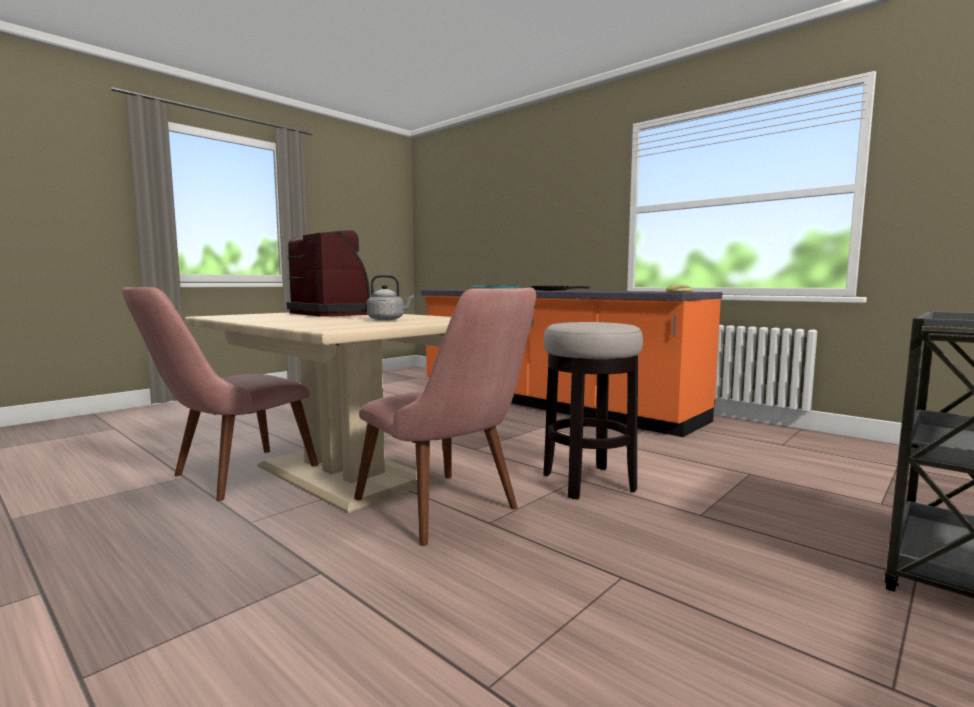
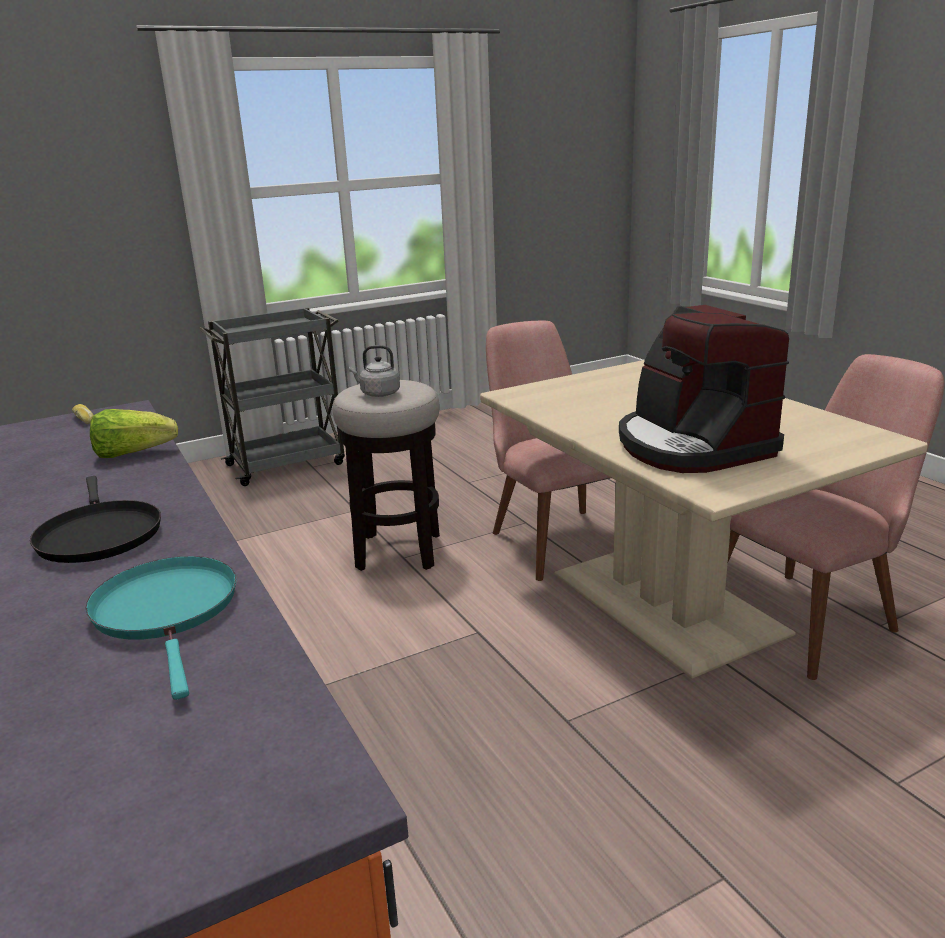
camera: 160 degrees left, 15 degrees up
grey kettle [367,275,414,320] -> grey kettle moved to [349,345,400,397]
none -> lettuce [90,409,178,458]

